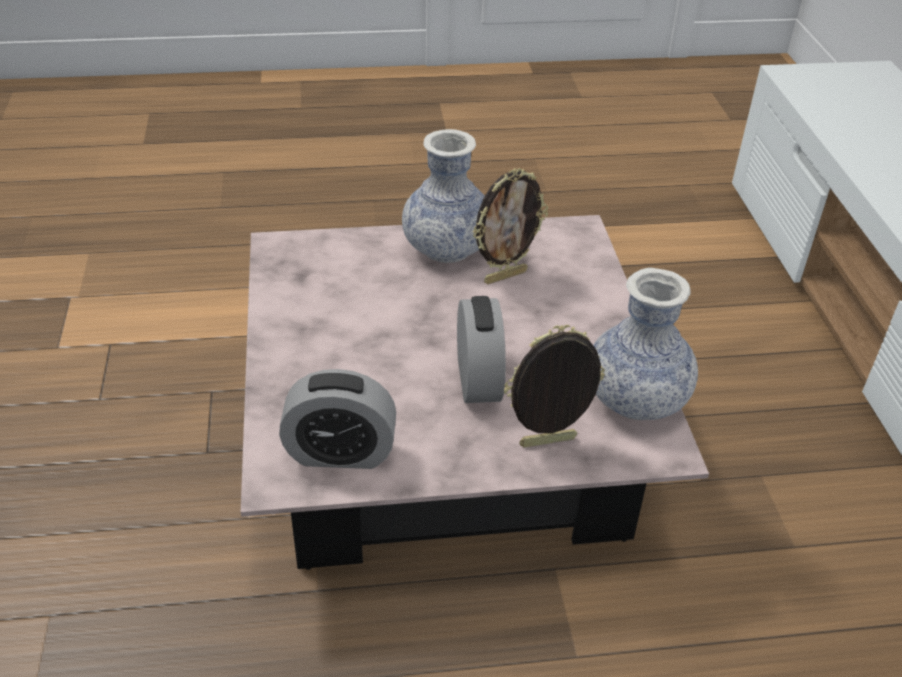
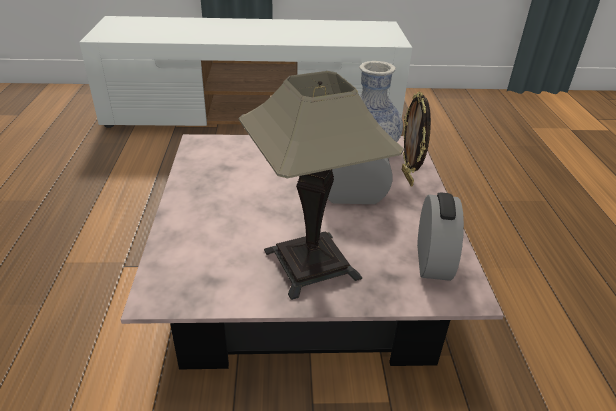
camera: 85 degrees left, 5 degrees down
vase [402,129,485,263] -> none
picture frame [473,168,548,284] -> none
none -> table lamp [239,71,404,300]

